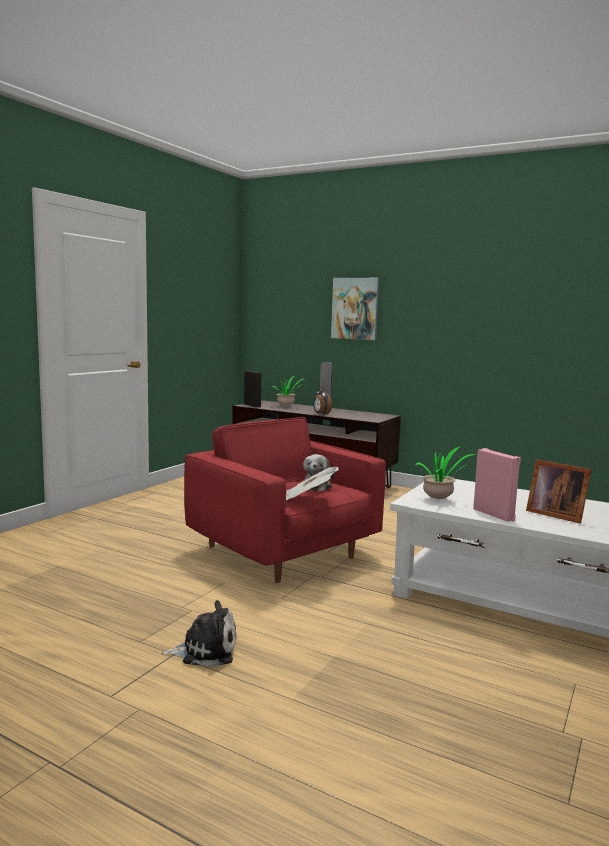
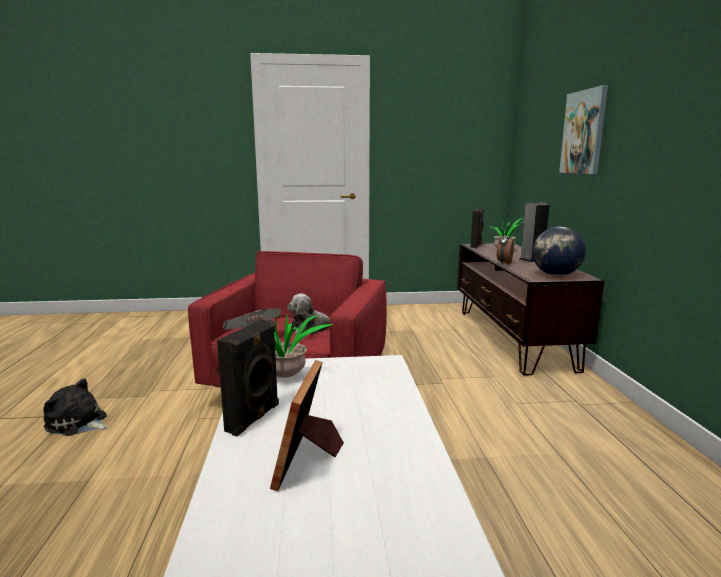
camera: 55 degrees right, 5 degrees up
plush toy [161,600,237,667] -> plush toy turned 150 degrees clockwise [43,378,109,436]
pink speaker [473,448,521,522] -> black speaker [217,320,279,436]
none -> globe [533,227,586,276]

